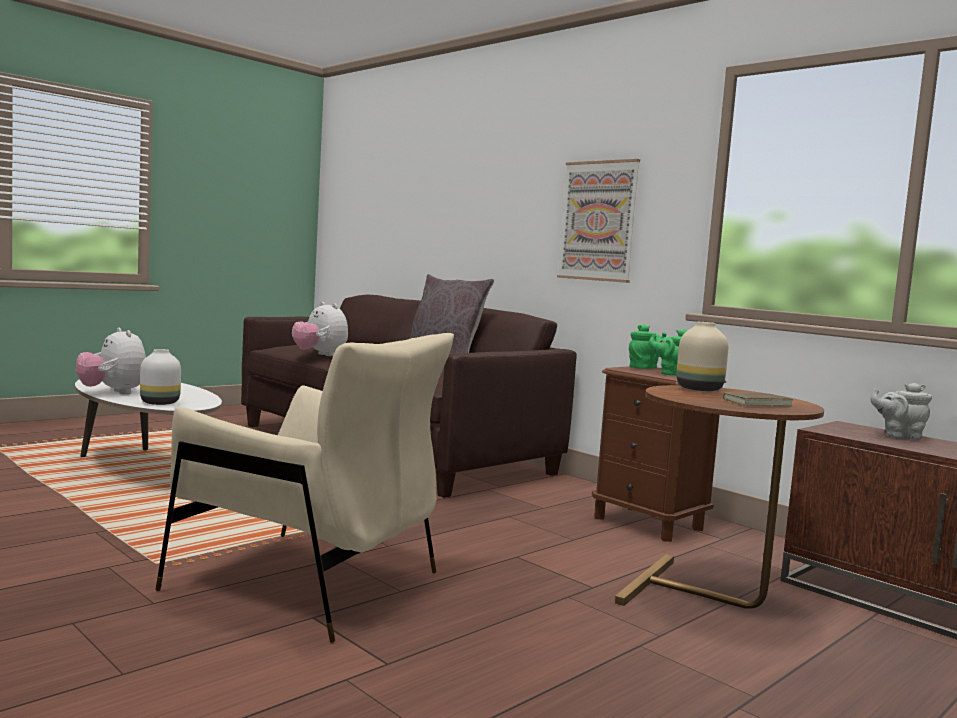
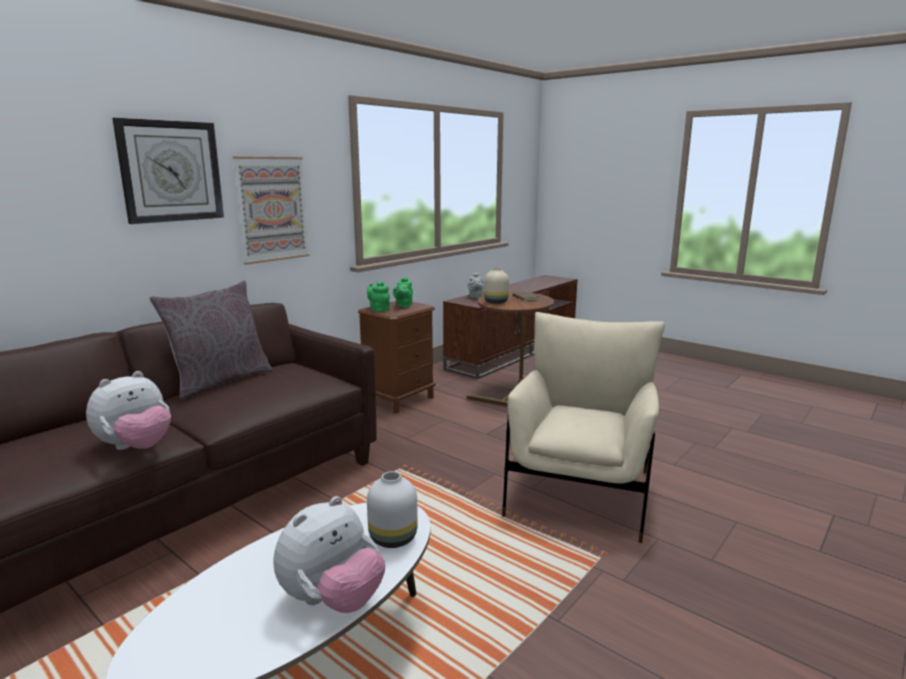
camera: 95 degrees left, 10 degrees up
none -> wall clock [112,118,224,224]

